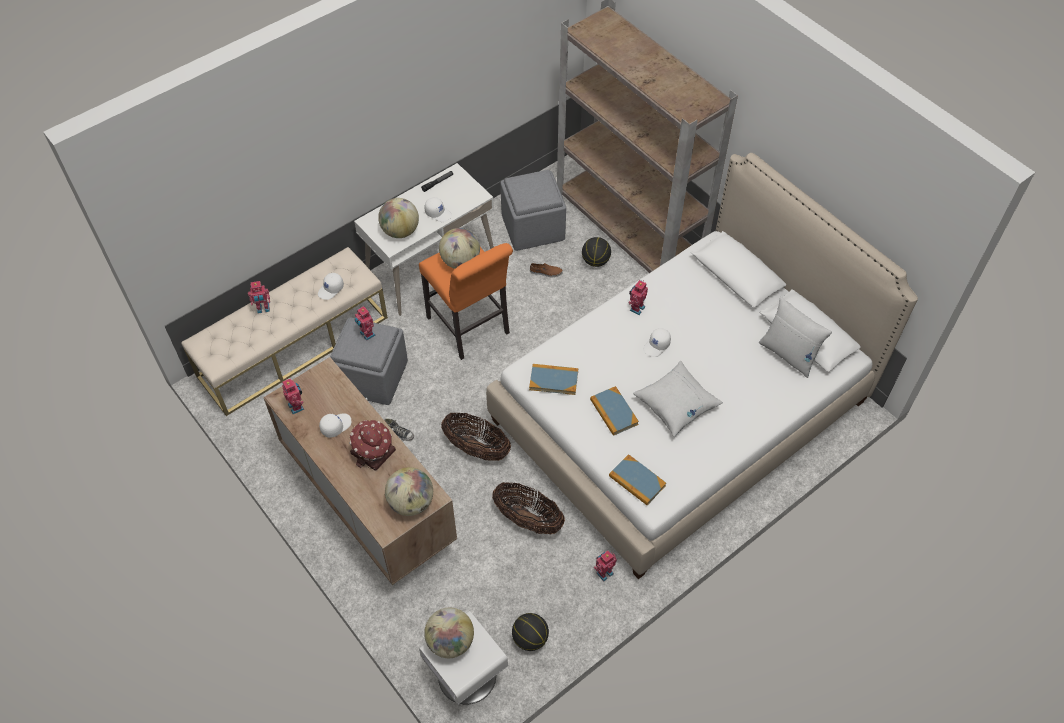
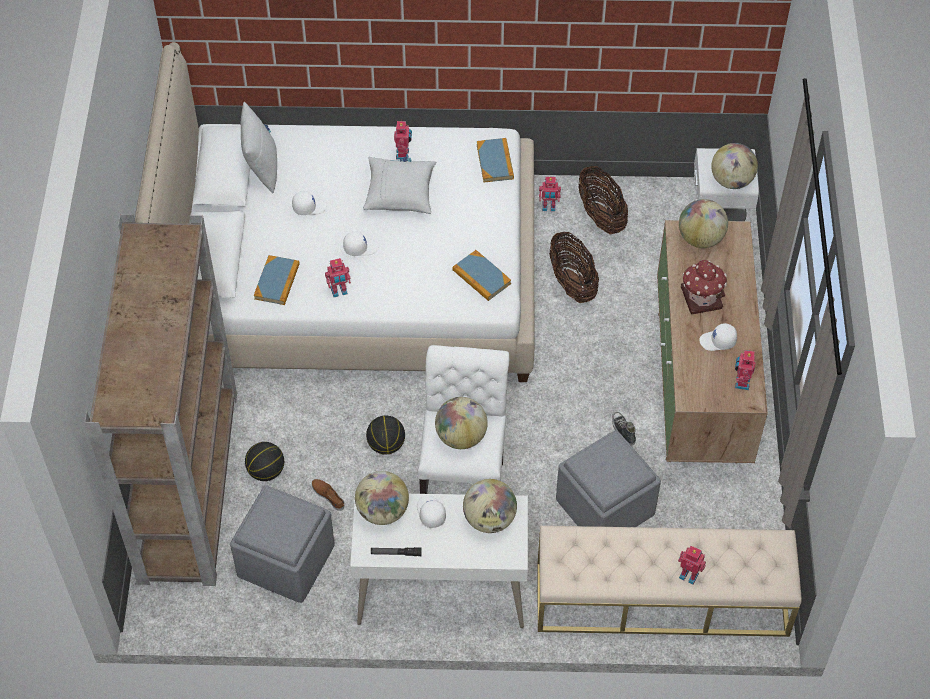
camera: 140 degrees left, 0 degrees up
white cap [318,273,344,300] -> white cap moved to [292,191,327,215]
toy robot [355,306,375,341] -> toy robot moved to [394,119,412,160]
orange stool [419,243,513,360] -> white stool [418,345,509,494]
basket [441,413,511,461] -> basket moved to [578,166,628,235]
basketball [512,613,549,651] -> basketball moved to [366,415,405,455]
book [590,386,639,436] -> book moved to [254,255,300,305]
none -> globe [355,471,409,525]

